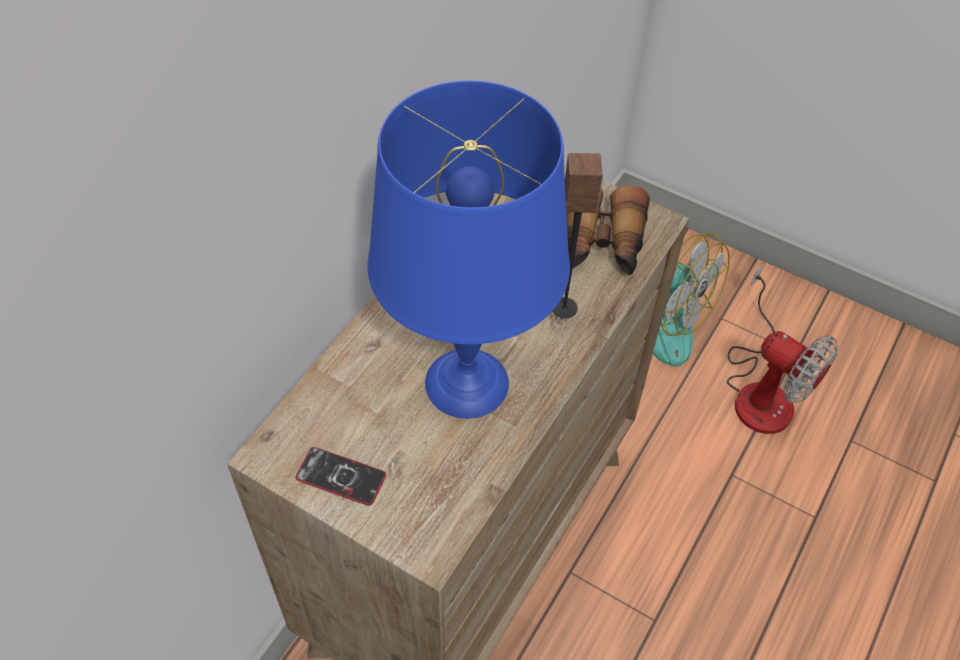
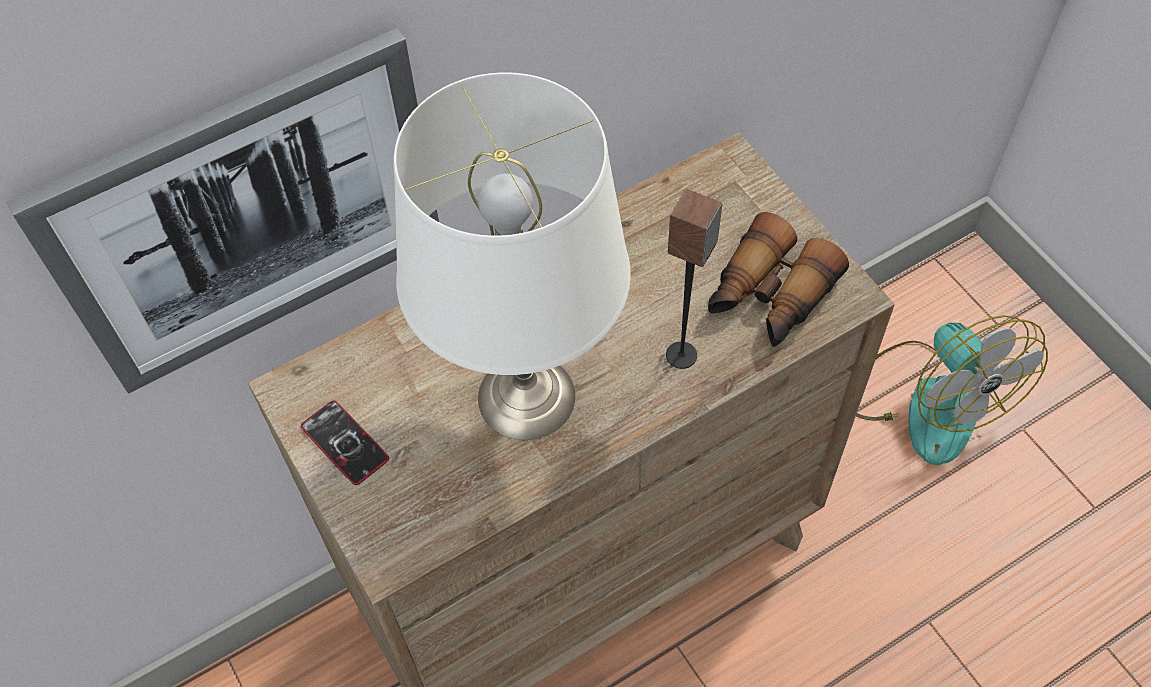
camera: 30 degrees right, 5 degrees up
blue table lamp [368,81,570,419] -> white table lamp [393,72,631,440]
fan [727,264,838,434] -> none
none -> picture [7,28,439,394]

